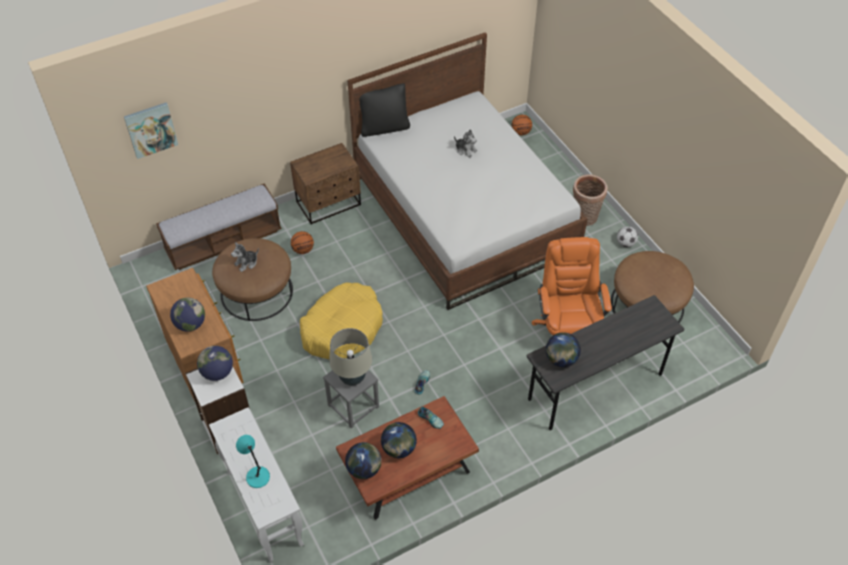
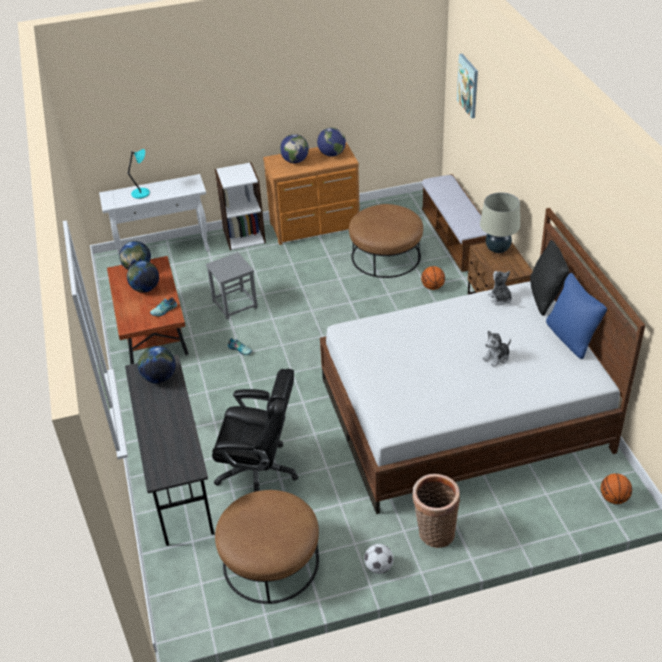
camera: 105 degrees right, 10 degrees down
globe [197,346,233,381] -> globe moved to [317,127,346,157]
plush toy [231,242,259,272] -> plush toy moved to [488,271,512,305]
yellow dog bed [300,282,383,359] -> none
beige table lamp [329,328,372,386] -> beige table lamp moved to [480,192,520,253]
orange office chair [532,237,612,335] -> black office chair [212,369,298,492]
none -> blue pillow [546,273,607,359]

